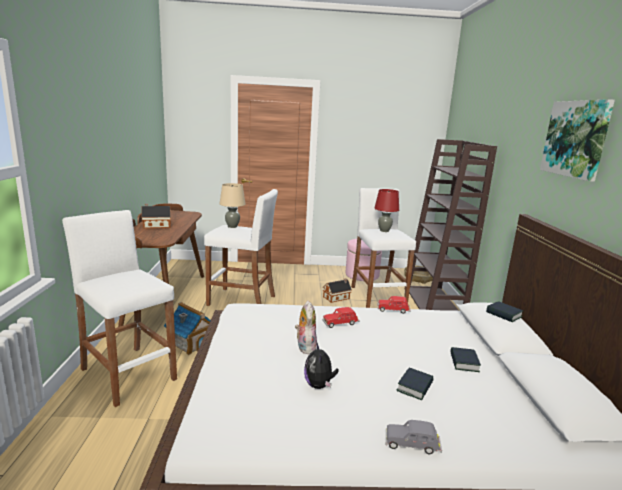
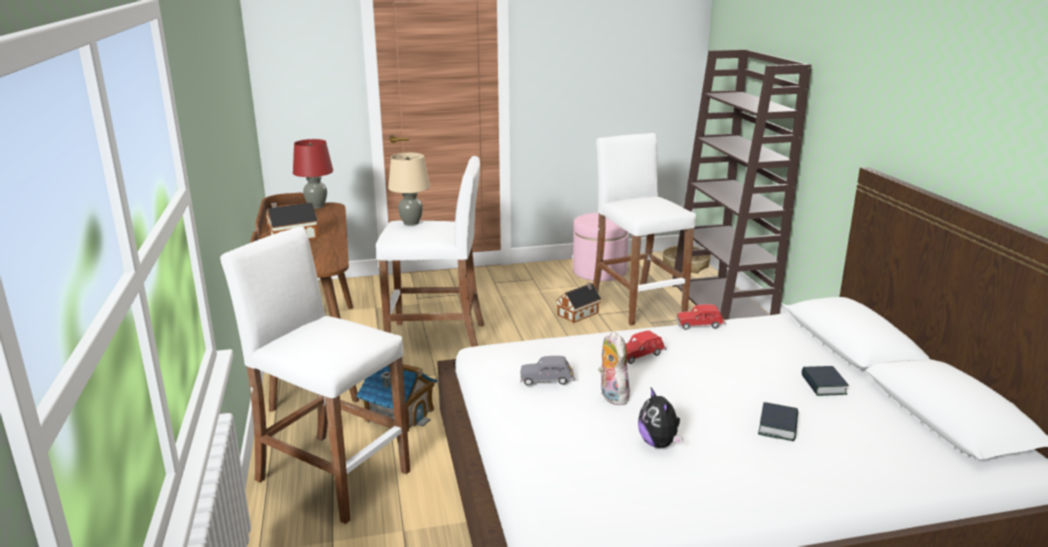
camera: 10 degrees left, 5 degrees up
red table lamp [374,189,399,232] -> red table lamp moved to [293,139,333,209]
grey toy car [385,420,442,454] -> grey toy car moved to [520,356,575,386]
book [486,301,523,322] -> none
picture [540,99,615,182] -> none

